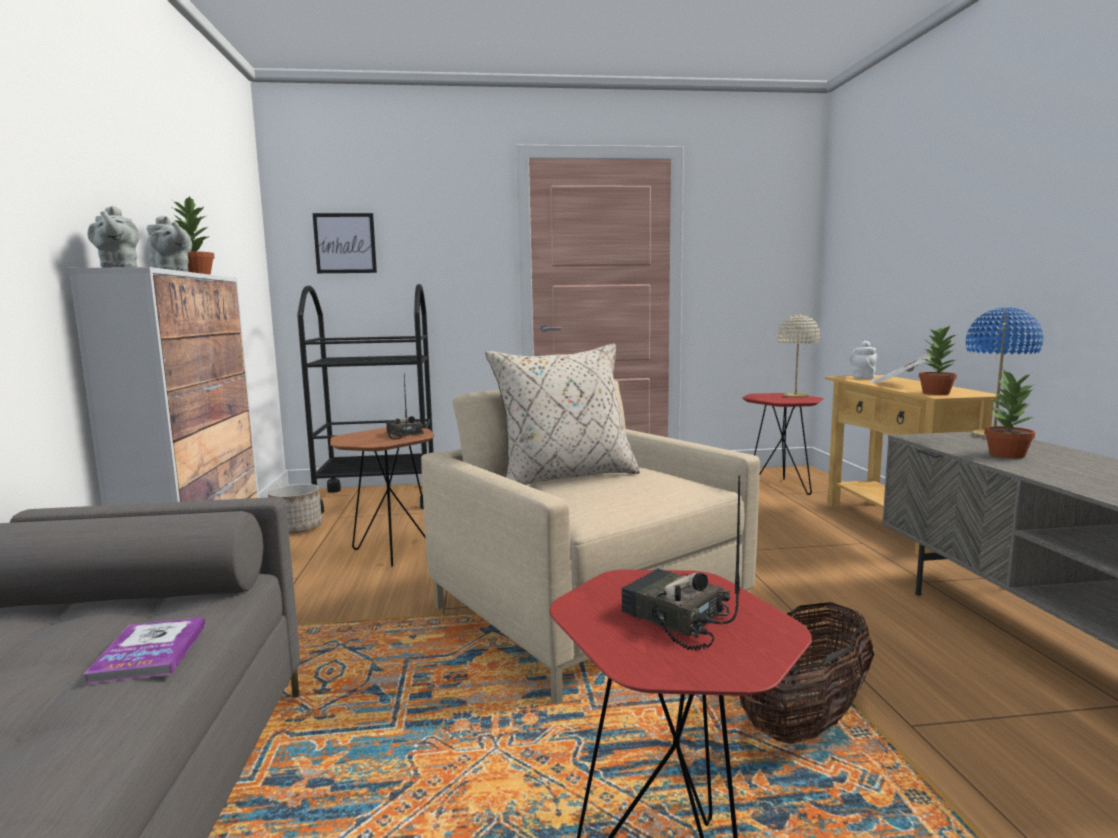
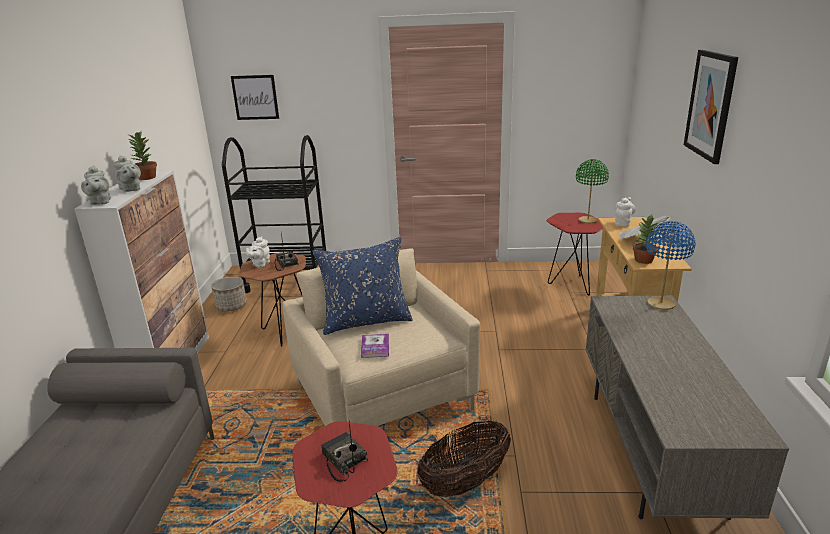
camera: 10 degrees right, 15 degrees up
book [84,617,205,685] -> book moved to [361,334,389,358]
beige pillow [485,344,640,485] -> blue pillow [312,237,413,335]
beige table lamp [777,315,820,398] -> green table lamp [576,159,609,223]
potted plant [984,369,1035,458] -> none
none -> white teapot [246,236,270,268]
none -> picture [684,50,738,164]

